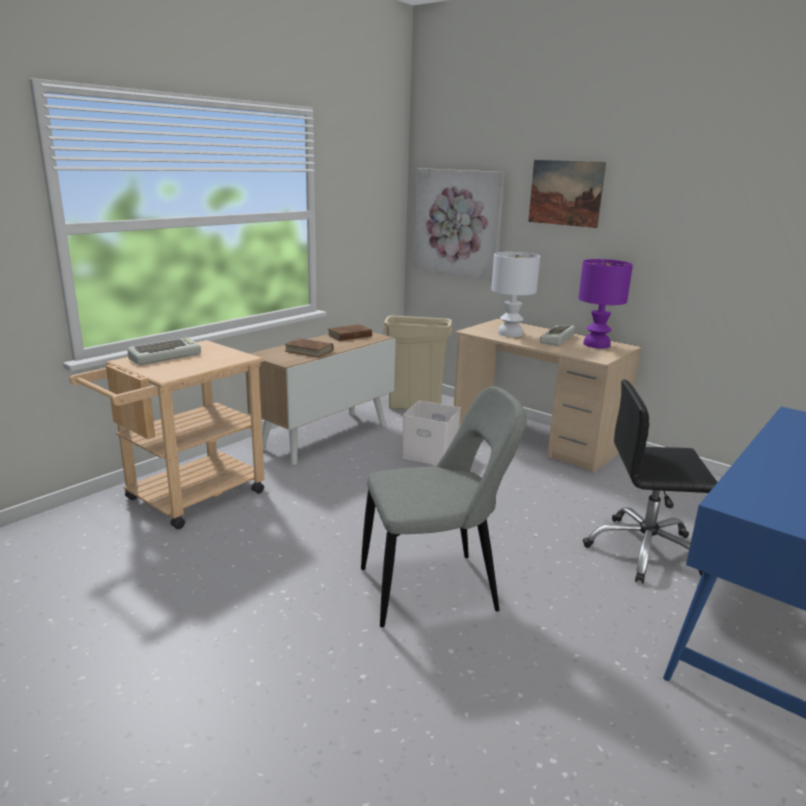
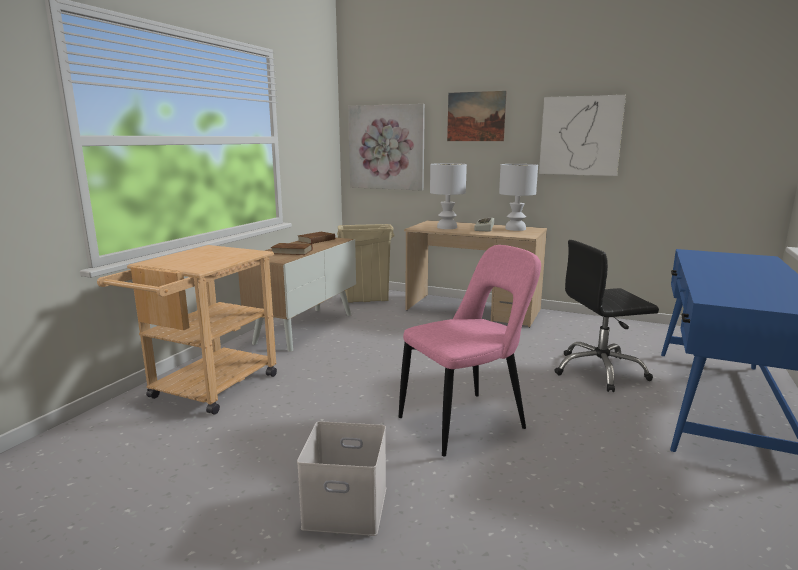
camera: 15 degrees left, 5 degrees down
keyboard [127,337,201,365] -> none
grey chair [361,386,527,628] -> pink chair [399,245,541,457]
white storage box [402,401,461,465] -> white storage box moved to [297,421,386,536]
purple table lamp [578,259,633,349] -> white table lamp [499,164,538,231]
none -> picture [539,95,626,176]

